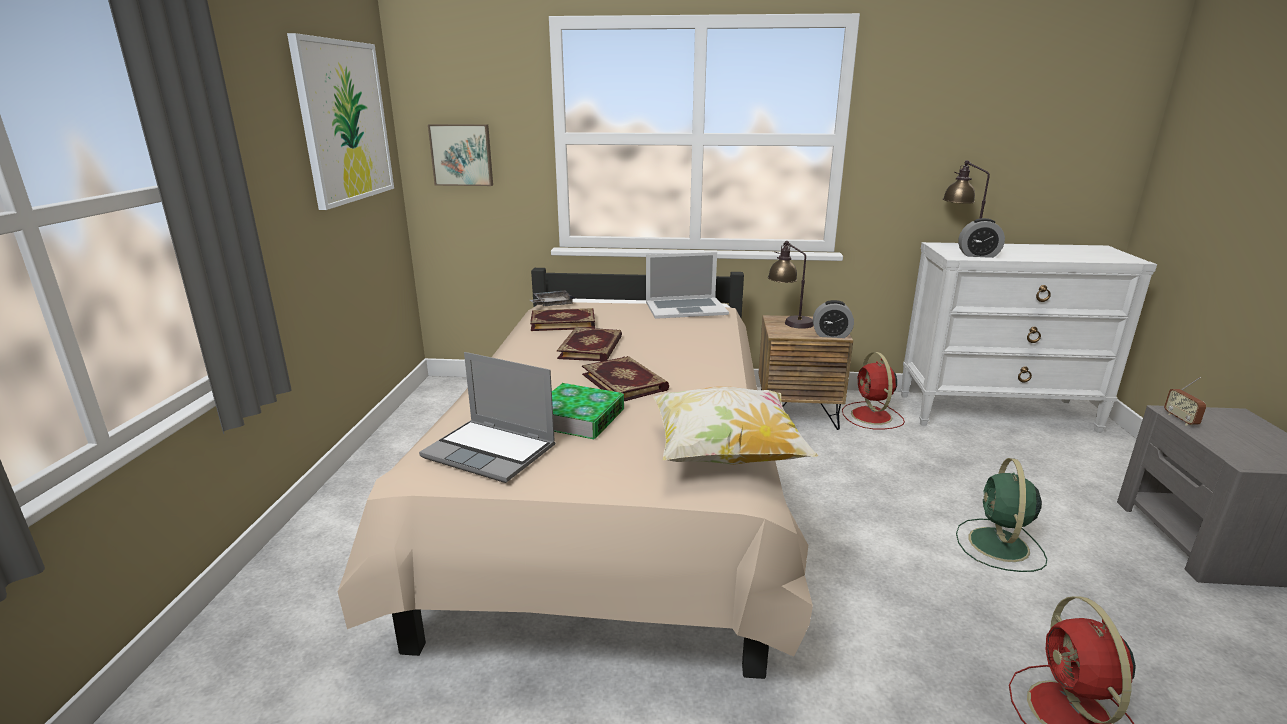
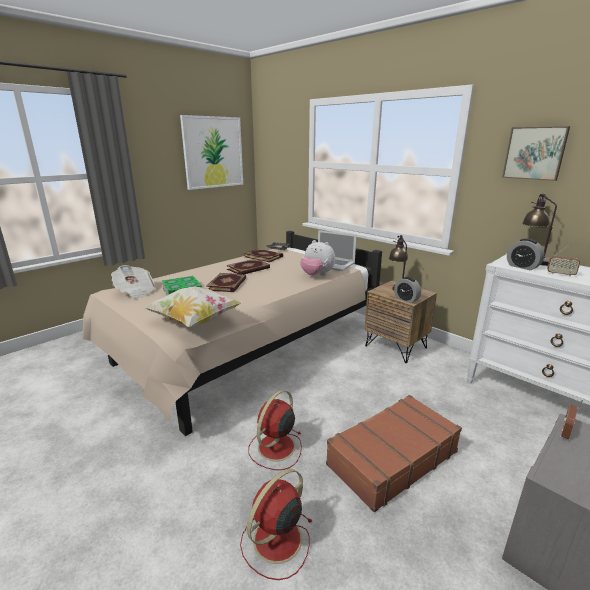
camera: 40 degrees right, 0 degrees up
laptop [419,352,555,483] -> newspaper [111,265,156,299]
picture [428,124,493,186] -> picture moved to [502,126,570,181]
red fan [842,352,905,429] -> red fan moved to [248,390,302,470]
green fan [956,458,1047,572] -> brown suitcase [326,395,462,512]
none -> plush toy [300,240,335,276]
none -> radio [547,245,580,277]

